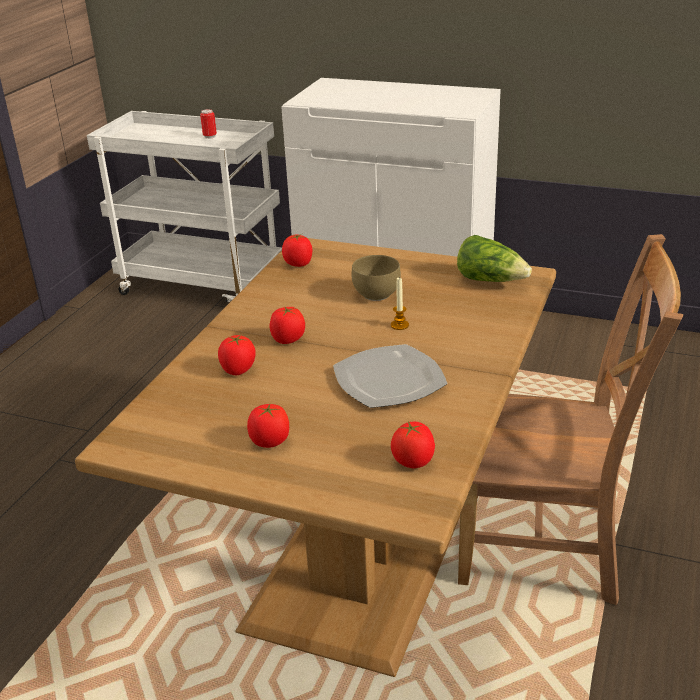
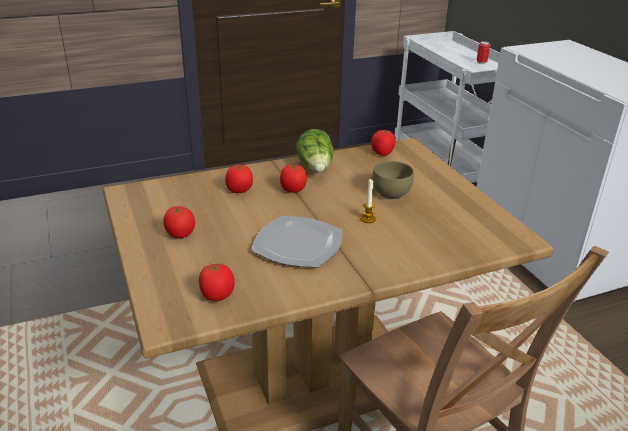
camera: 45 degrees right, 0 degrees up
lettuce [457,235,532,282] -> lettuce moved to [296,129,334,172]

